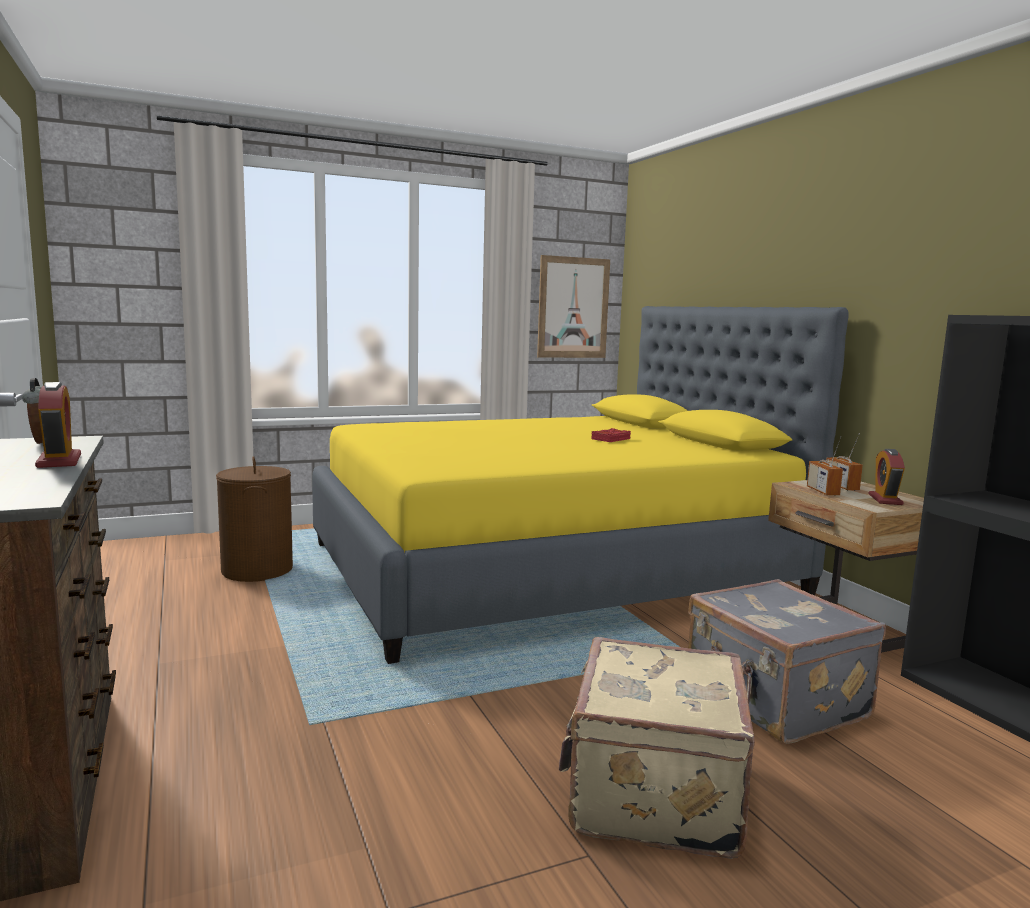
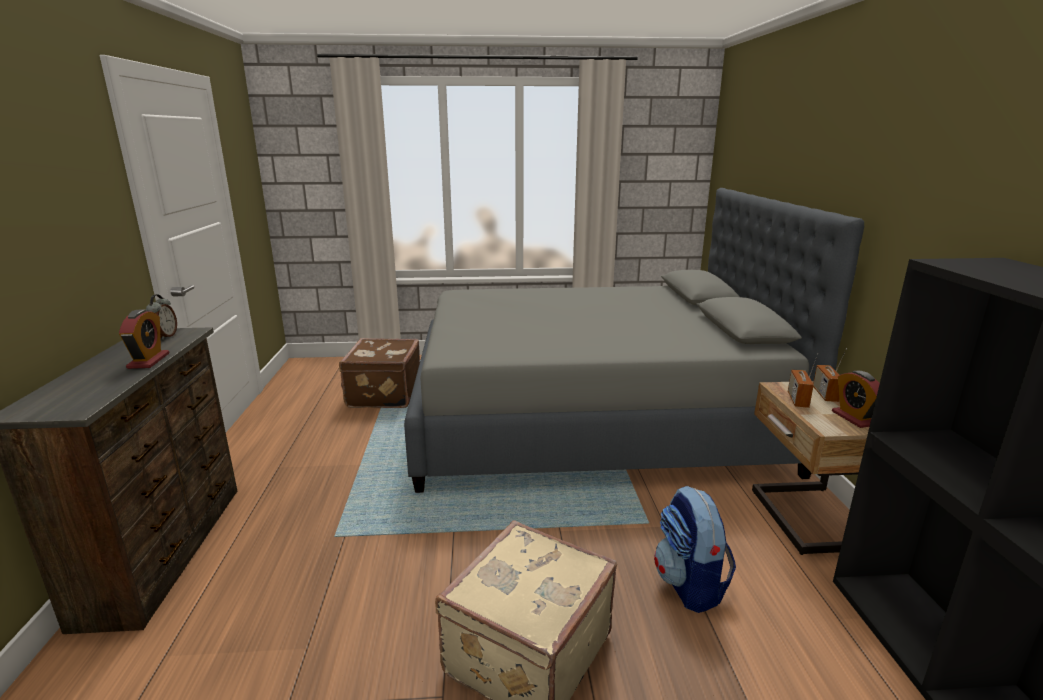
camera: 20 degrees right, 10 degrees up
brown laundry basket [216,456,293,582] -> brown suitcase [339,338,420,408]
yellow bed [312,306,849,664] -> grey bed [404,188,864,493]
picture [537,255,610,358] -> none
red book [591,428,631,442] -> none
grey suitcase [688,579,886,744] -> backpack [654,486,736,613]
alarm clock [868,449,905,505] -> alarm clock turned 45 degrees counterclockwise [832,370,880,428]

